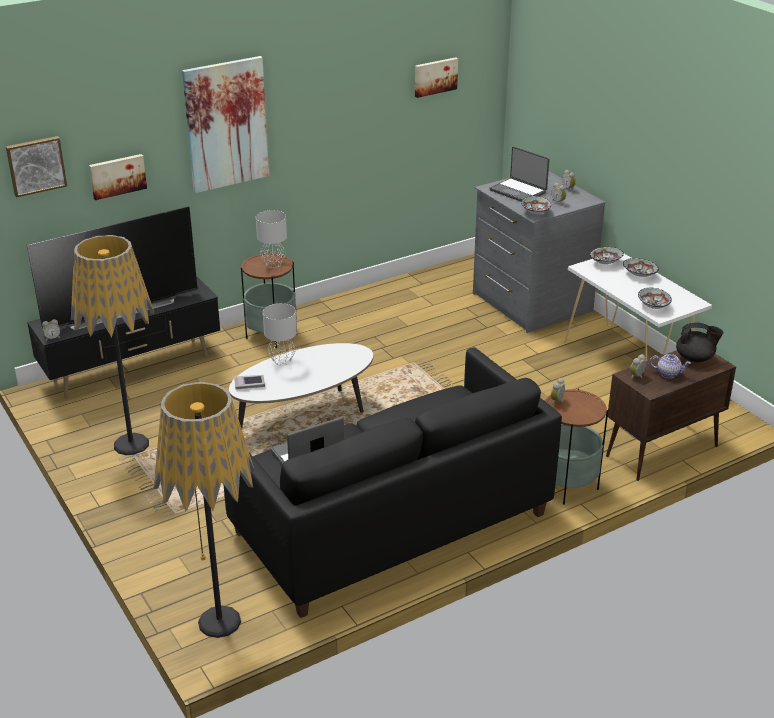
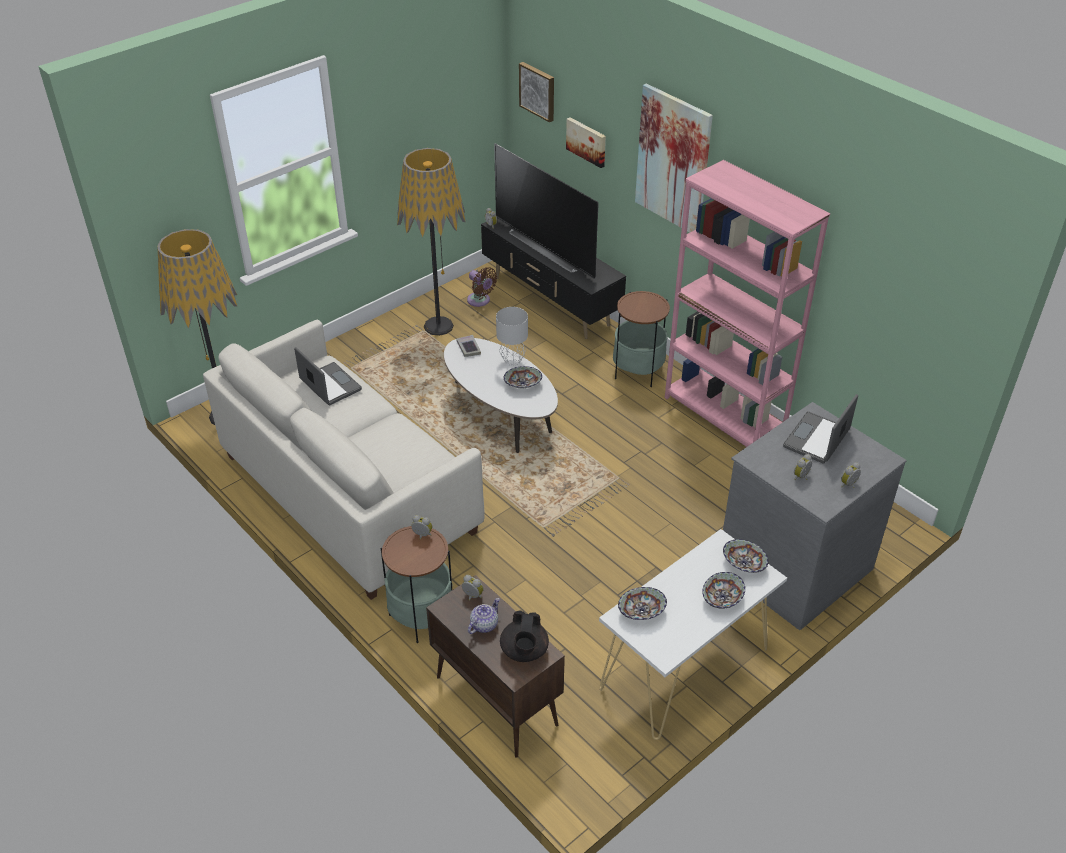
camera: 80 degrees right, 10 degrees up
black sofa [223,347,562,618] -> white sofa [203,320,485,600]
grey table lamp [256,210,287,268] -> none
picture [415,57,458,98] -> none
bowl [521,196,551,214] -> bowl moved to [504,366,542,388]
teapot [650,354,691,378] -> teapot turned 150 degrees counterclockwise [468,598,500,634]
none -> brown fan [467,267,497,307]
none -> pink bookcase [665,160,830,447]

